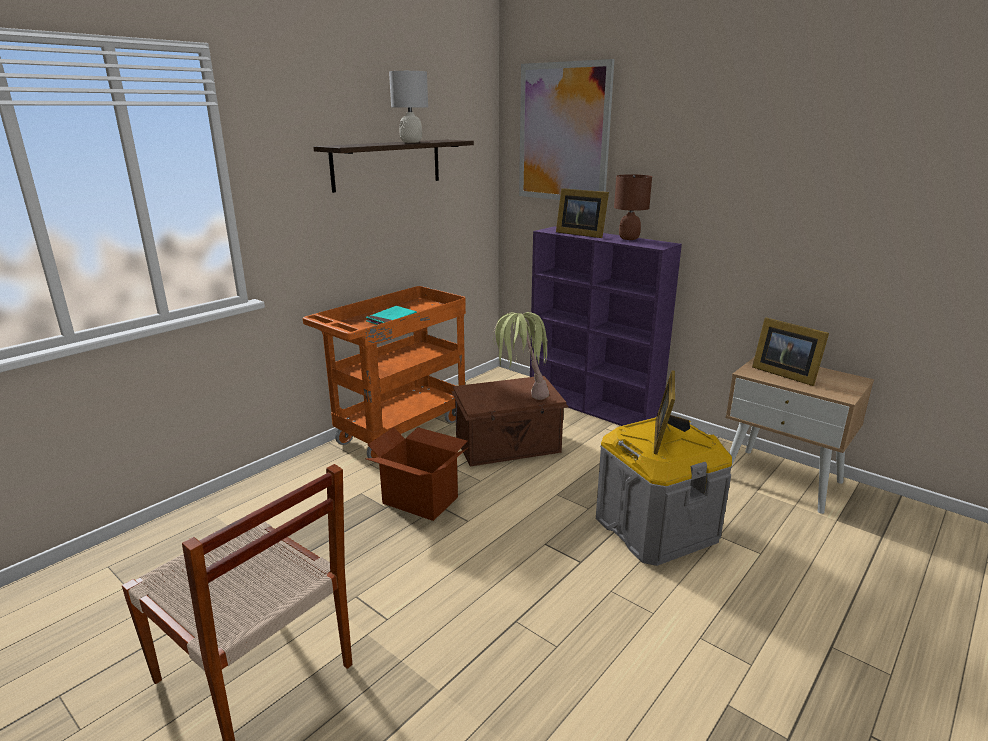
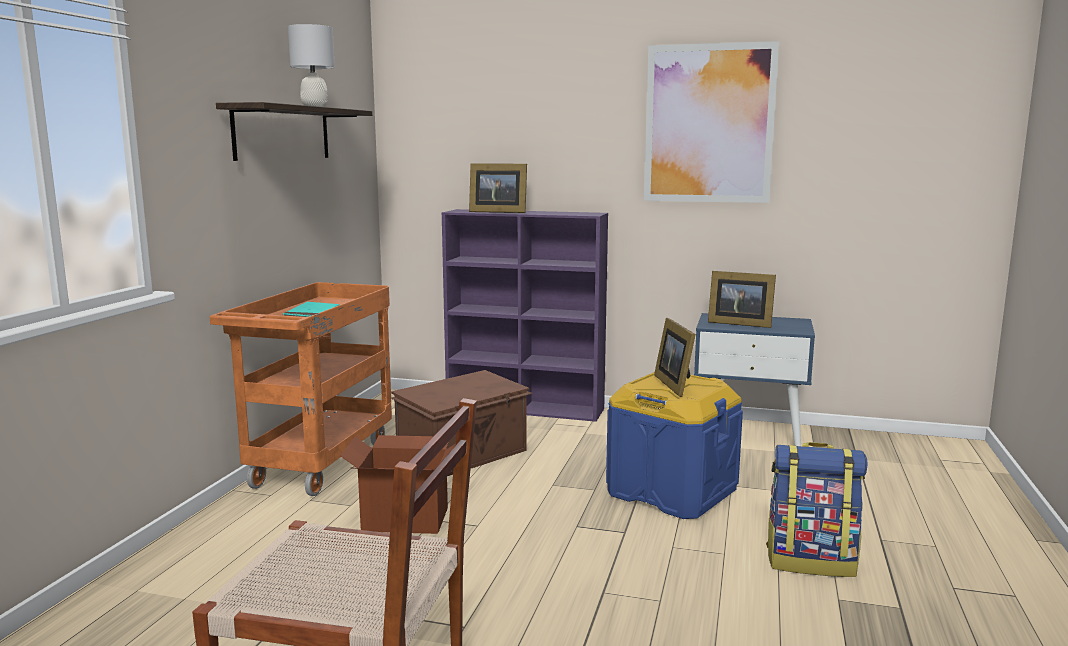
camera: 25 degrees left, 10 degrees down
potted plant [493,312,549,400] -> none
picture [519,59,615,200] -> picture moved to [644,41,779,203]
grey storage box [596,417,732,566] -> blue storage box [606,372,743,519]
brown table lamp [614,174,652,240] -> none
beige nightstand [726,357,874,514] -> blue nightstand [694,313,815,446]
none -> backpack [766,442,867,577]

